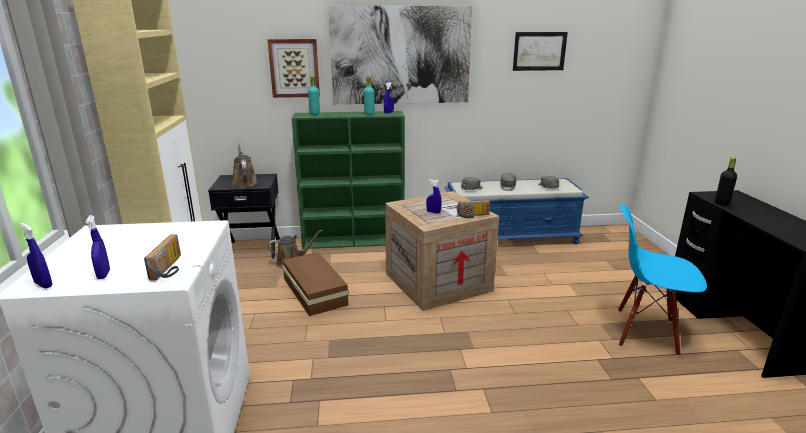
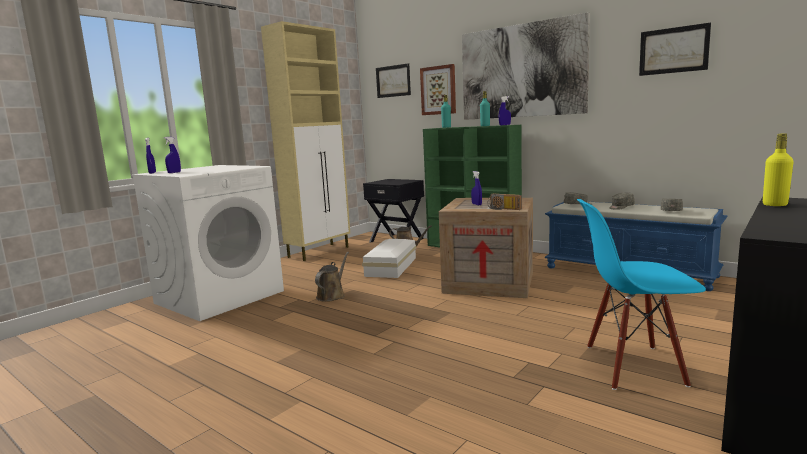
camera: 45 degrees right, 10 degrees down
radio [144,234,181,281] -> none
brown watering can [232,144,258,188] -> brown watering can moved to [315,252,349,302]
brown storage box [282,252,349,316] -> white storage box [362,239,416,278]
blue chair [618,204,707,356] -> blue chair turned 60 degrees counterclockwise [577,199,706,390]
black bottle [715,157,737,206] -> yellow bottle [763,133,794,206]
none -> picture [376,63,411,98]

